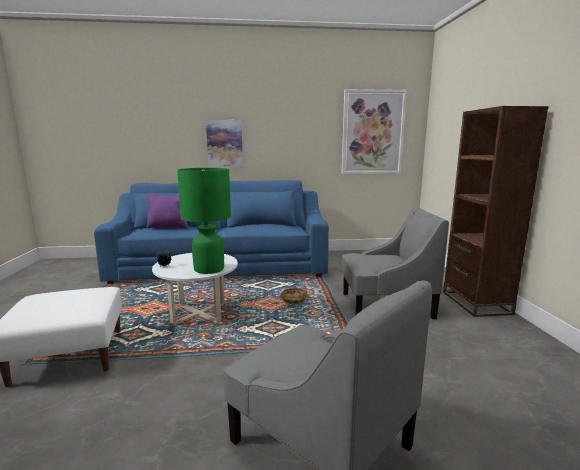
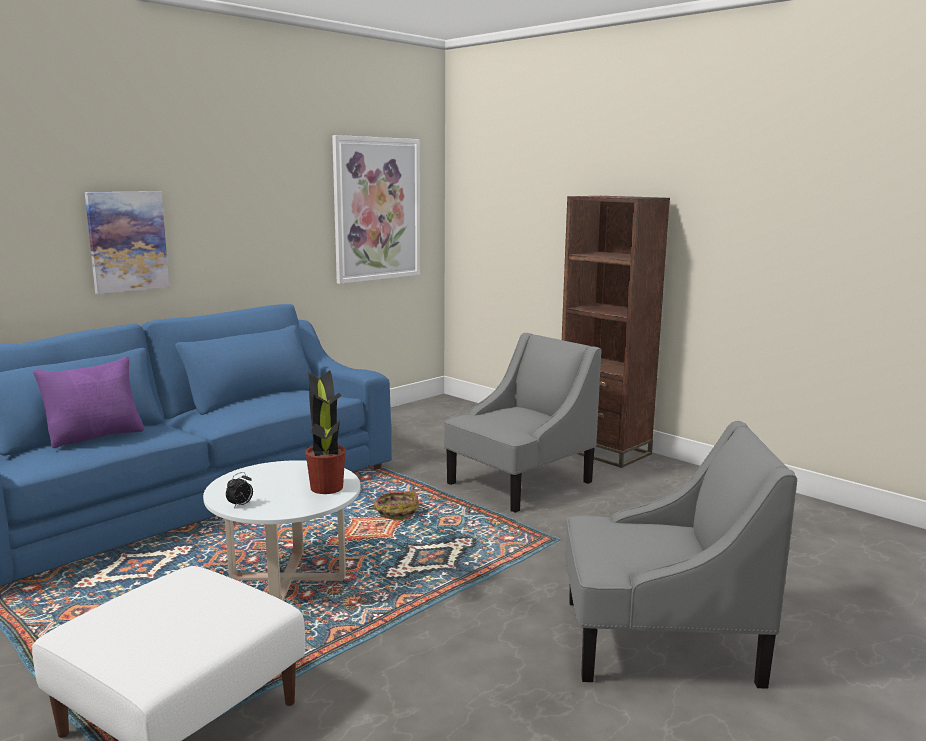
camera: 40 degrees left, 0 degrees up
green table lamp [177,168,231,274] -> potted plant [305,370,346,494]

